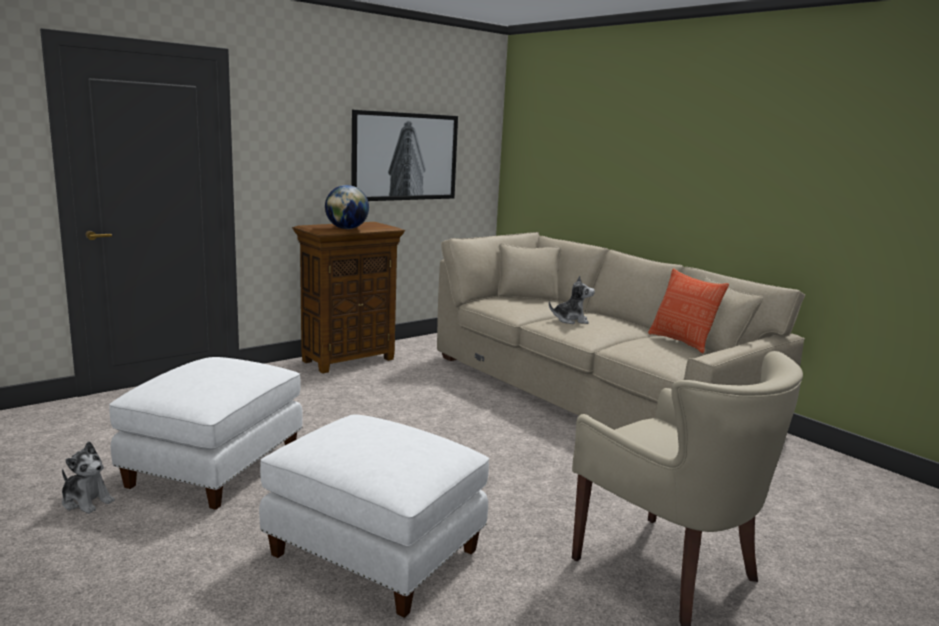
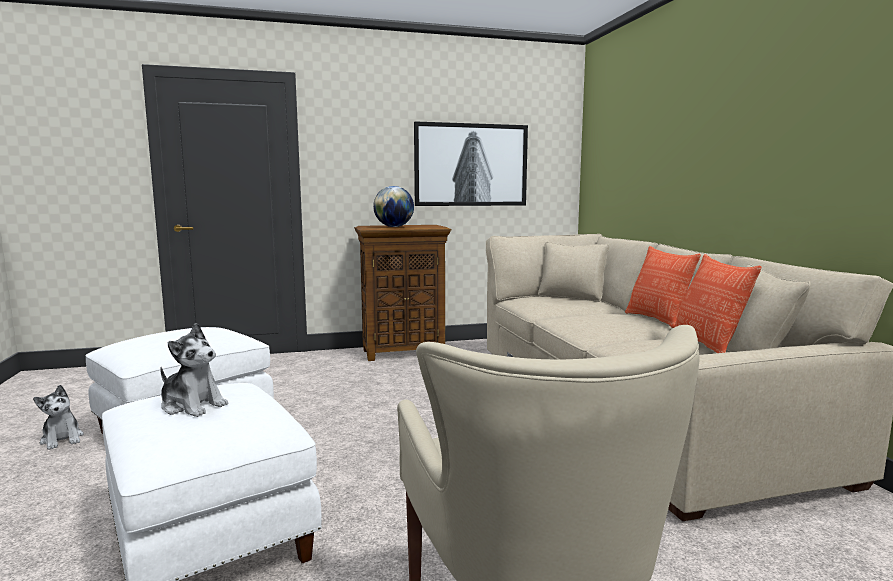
camera: 25 degrees right, 5 degrees down
plush toy [549,276,595,324] -> plush toy moved to [160,323,228,417]
none -> orange pillow [625,246,701,328]

